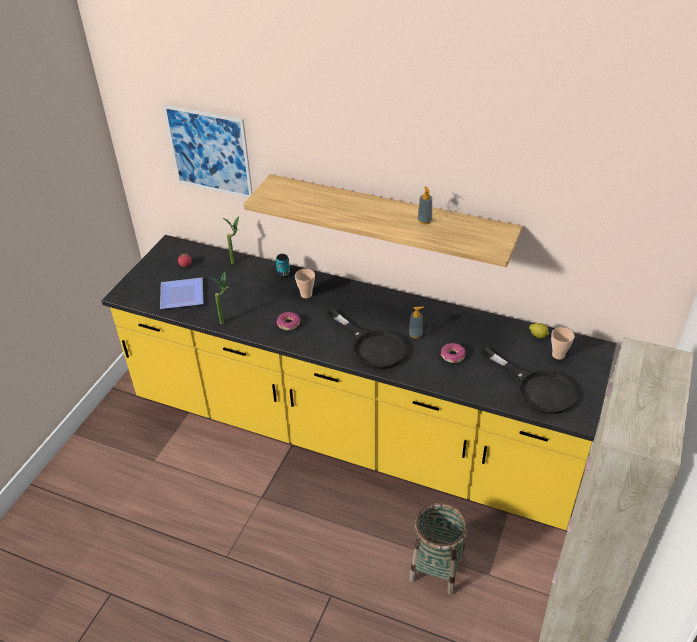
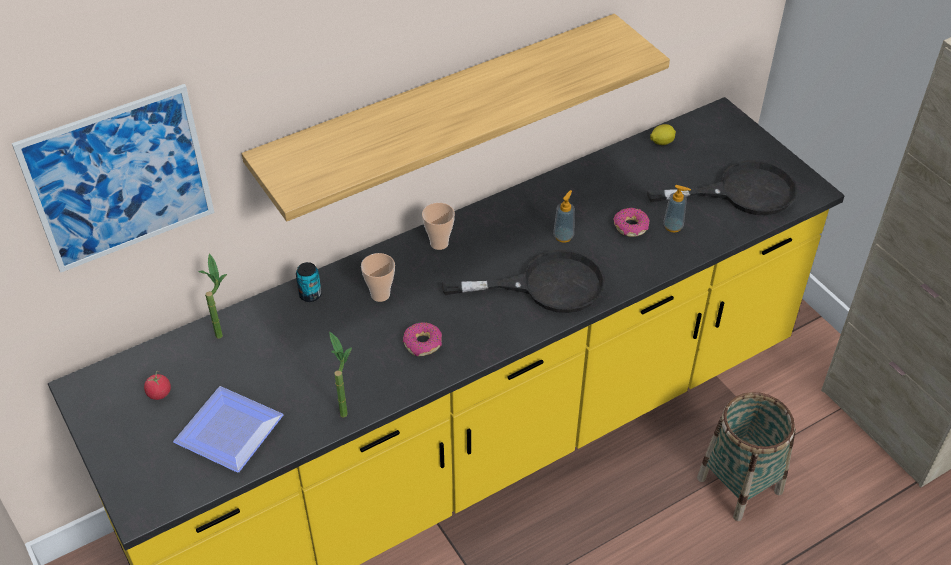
camera: 55 degrees left, 5 degrees up
soap dispenser [418,186,432,224] -> soap dispenser moved to [663,185,691,232]
cup [551,327,574,360] -> cup moved to [422,203,455,250]

